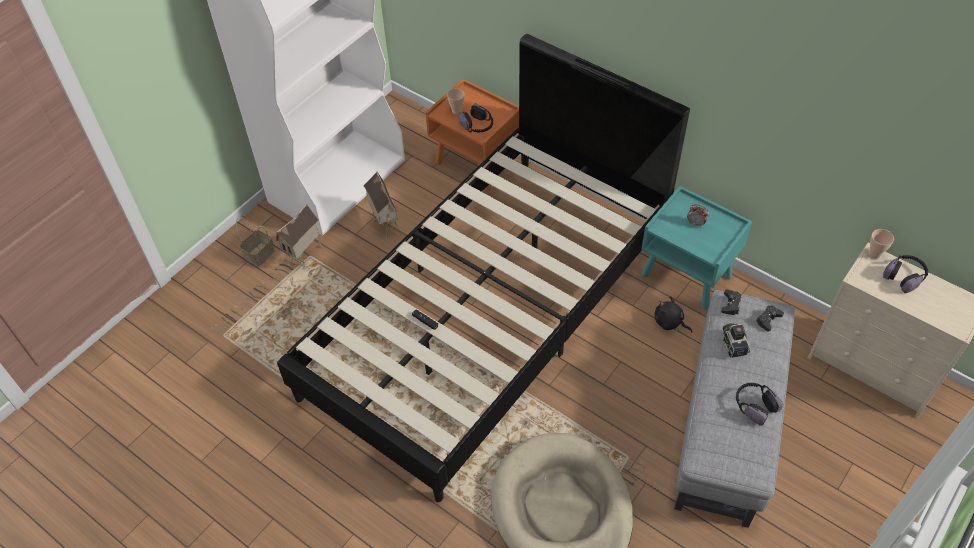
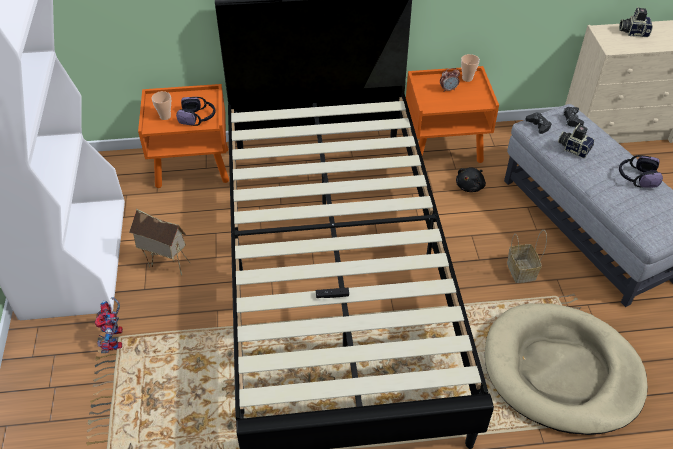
camera: 45 degrees left, 5 degrees down
basket [236,215,275,267] -> basket moved to [507,230,547,283]
toy house [276,204,322,269] -> toy robot [95,297,123,353]
turquoise nightstand [641,186,752,310] -> orange nightstand [406,66,499,163]
black plush toy [655,296,692,333] -> black plush toy turned 45 degrees counterclockwise [456,167,486,192]
cup [869,229,894,259] -> cup moved to [461,54,480,82]
headphones [883,255,928,294] -> camera [619,7,653,37]

